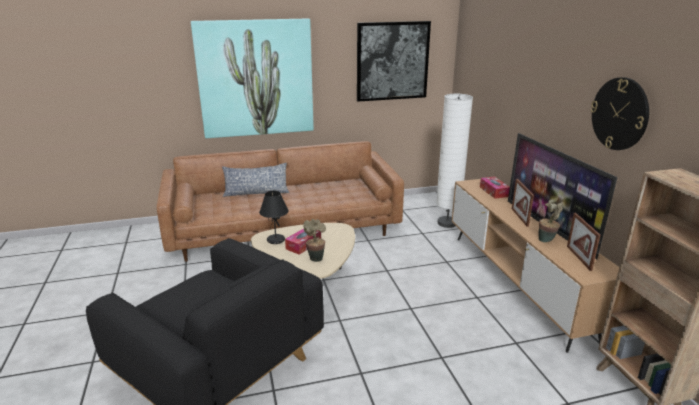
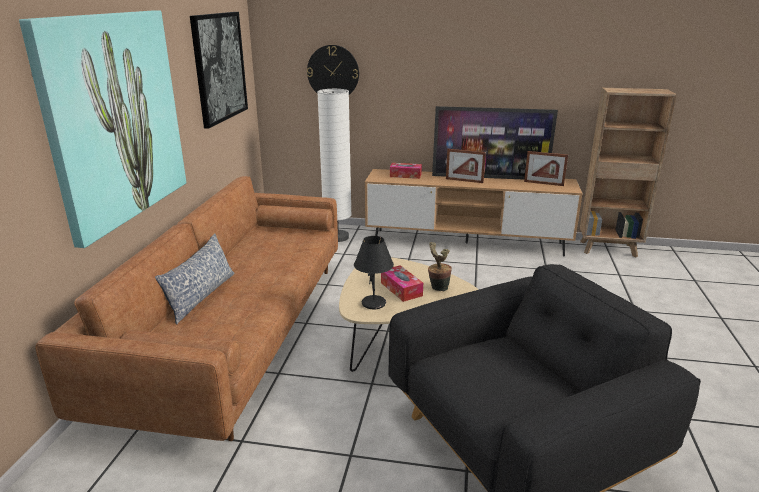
camera: 65 degrees left, 0 degrees up
potted plant [538,199,563,243] -> none
wall clock [590,77,649,150] -> wall clock moved to [307,45,359,95]

